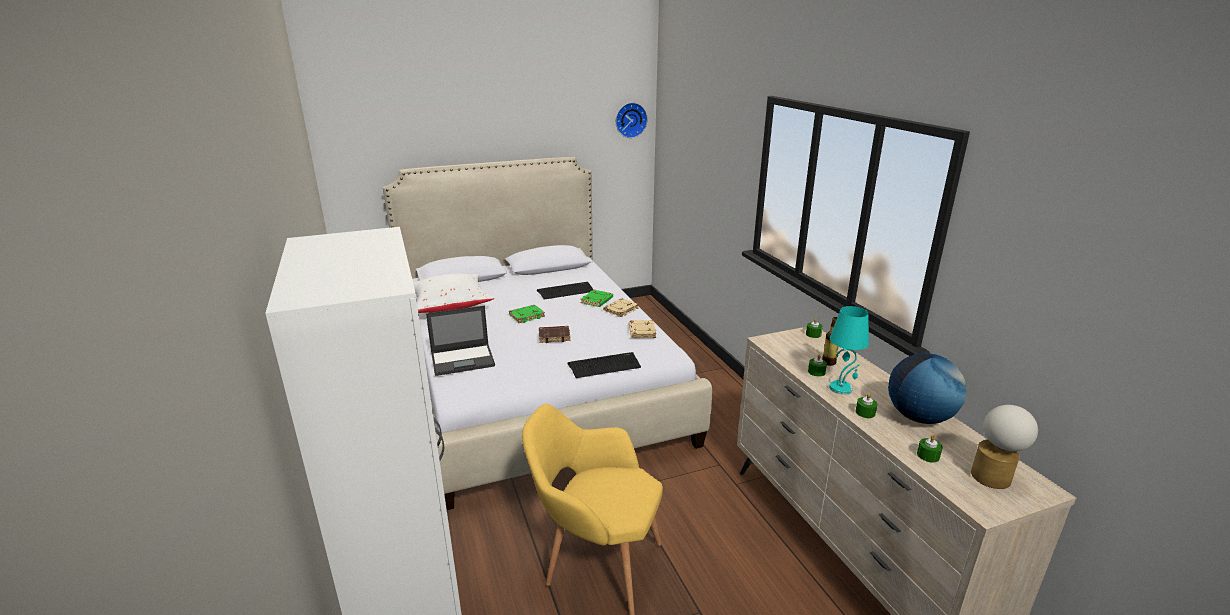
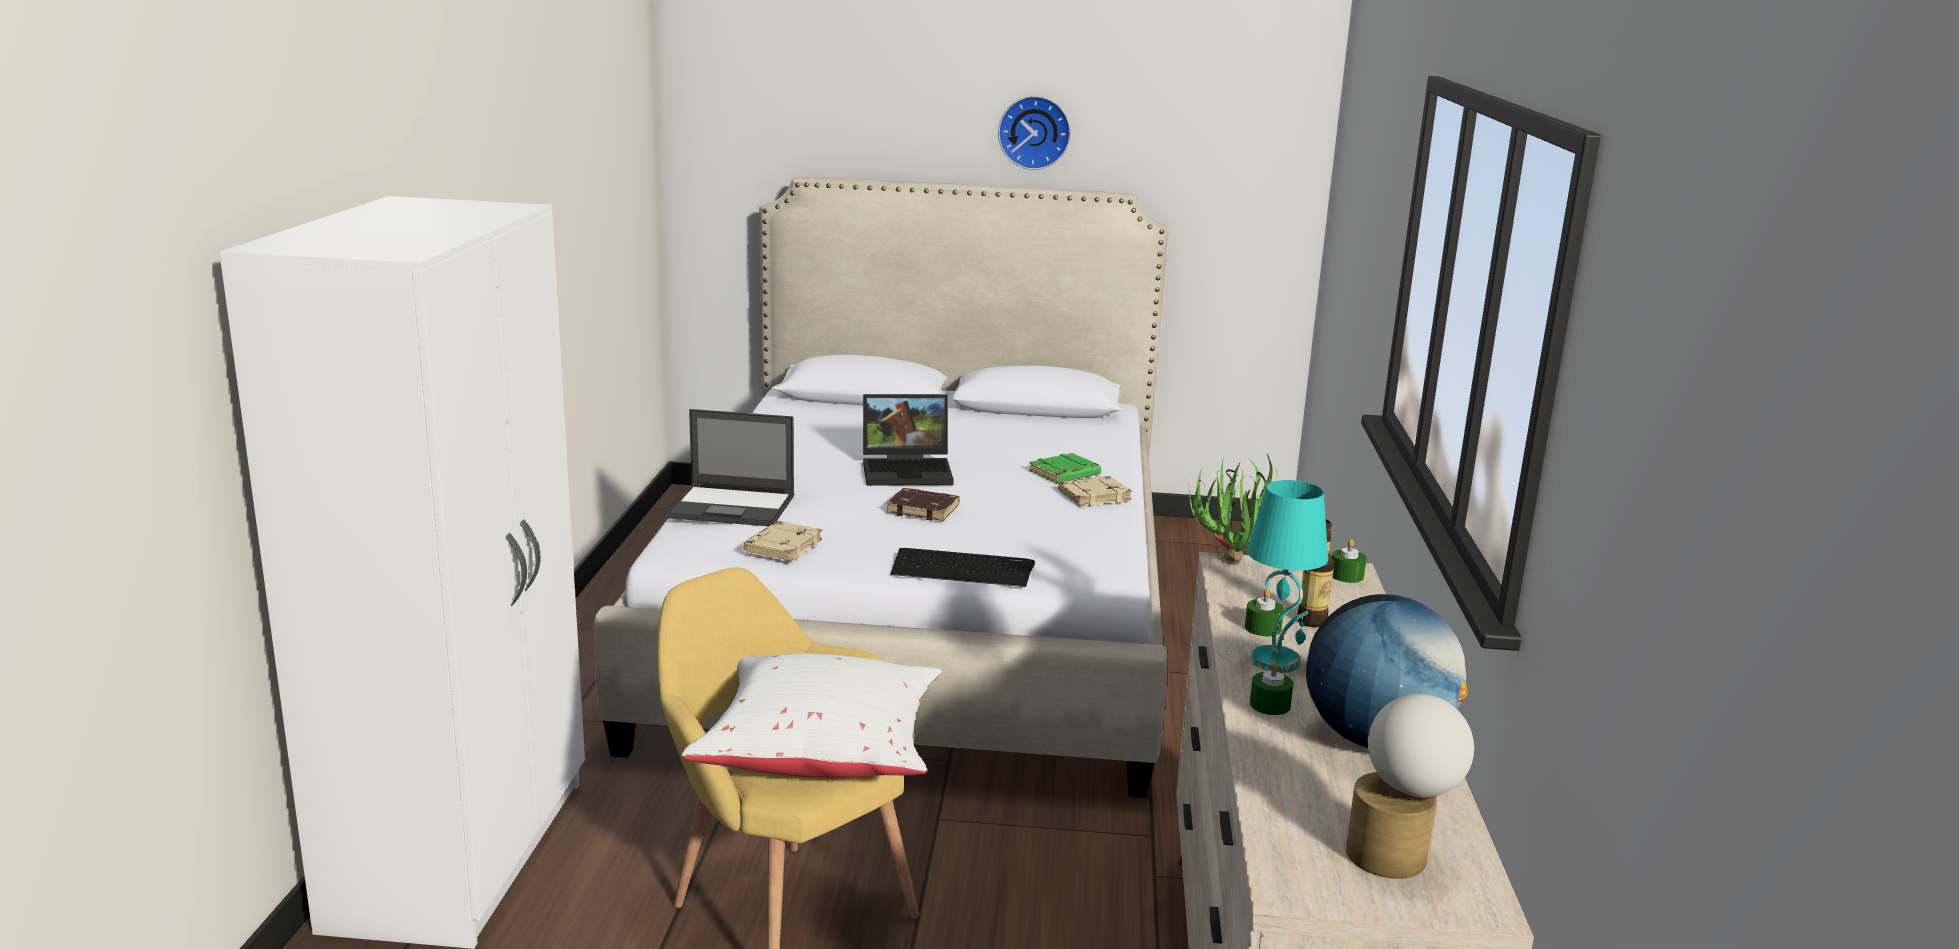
camera: 25 degrees right, 5 degrees down
white pillow [413,273,494,313] -> white pillow moved to [682,653,942,778]
green book [509,305,545,323] -> laptop [863,394,954,486]
keyboard [537,282,594,300] -> none
wall clock [616,103,648,138] -> wall clock moved to [998,96,1071,170]
beige book [629,320,656,338] -> beige book moved to [742,521,822,562]
green candle [917,435,943,463] -> none
none -> potted plant [1189,454,1277,563]

